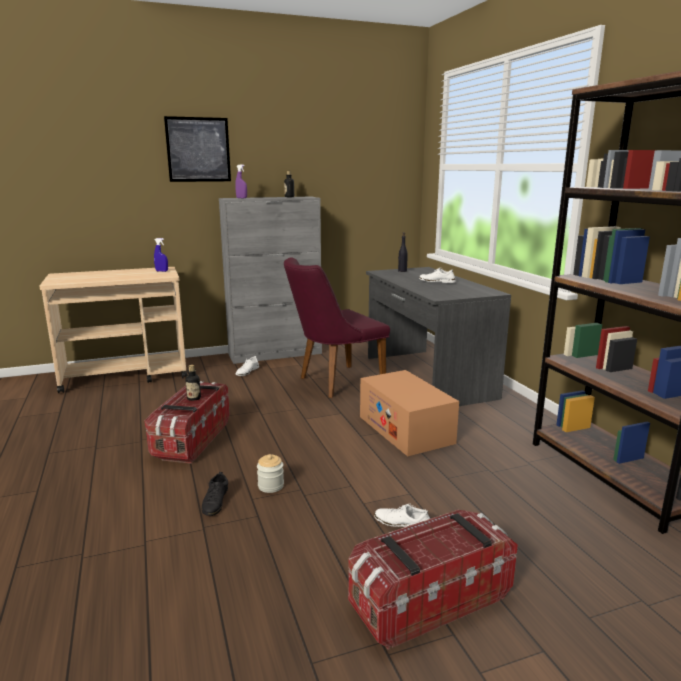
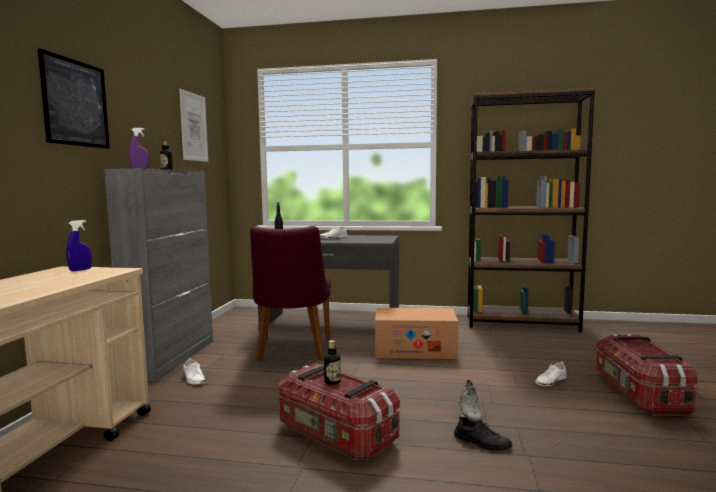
camera: 60 degrees left, 10 degrees down
jar [257,454,284,493] -> grey shoe [459,379,482,421]
none -> picture [179,89,208,162]

